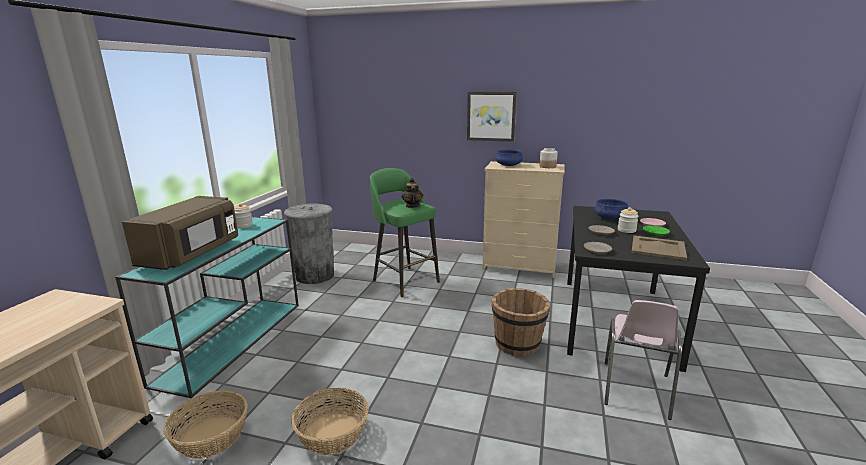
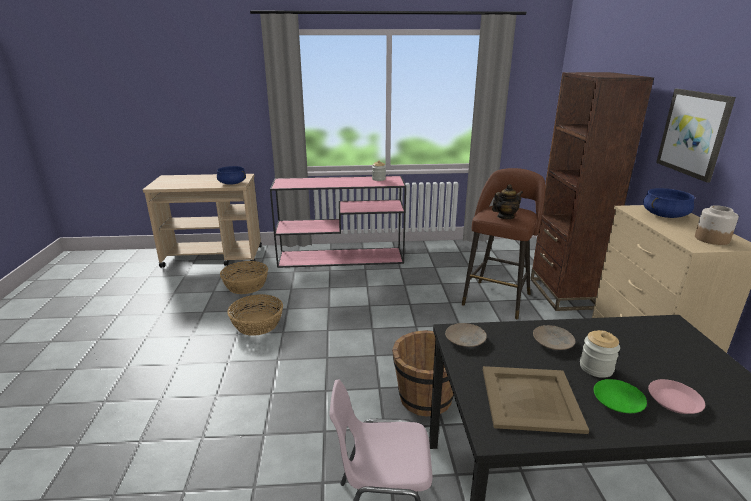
camera: 70 degrees right, 5 degrees up
turquoise console table [115,217,299,398] -> pink console table [270,176,406,268]
brown microwave [122,196,238,270] -> none
grey trash can [284,204,334,284] -> none
green stool [370,168,440,297] -> brown stool [462,168,545,319]
blue cooking pot [594,199,628,220] -> blue cooking pot moved to [217,166,246,185]
none -> brown bookcase [530,72,654,311]

